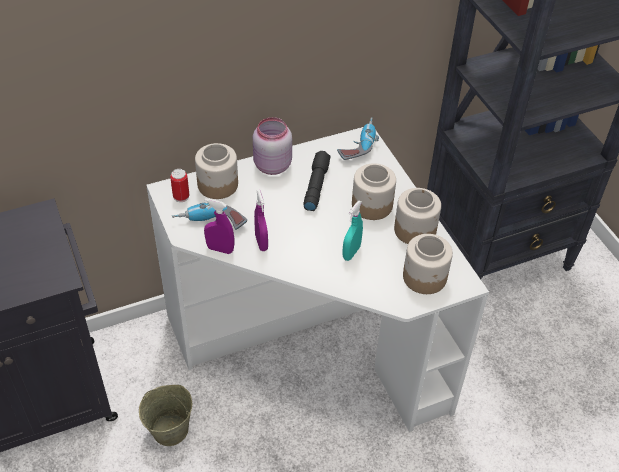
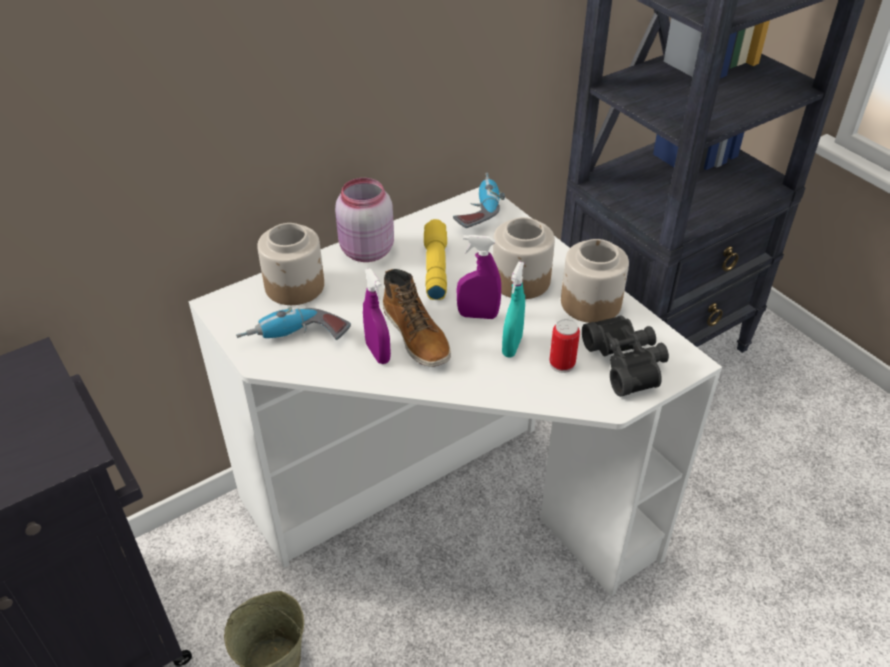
camera: 10 degrees left, 5 degrees down
can [170,169,189,202] -> can moved to [549,319,580,373]
purple spray bottle [204,198,234,254] -> purple spray bottle moved to [457,235,501,319]
black flashlight [303,151,331,211] -> yellow flashlight [424,219,447,300]
jar [403,234,453,294] -> black binoculars [582,315,669,397]
none -> boot [383,269,451,366]

